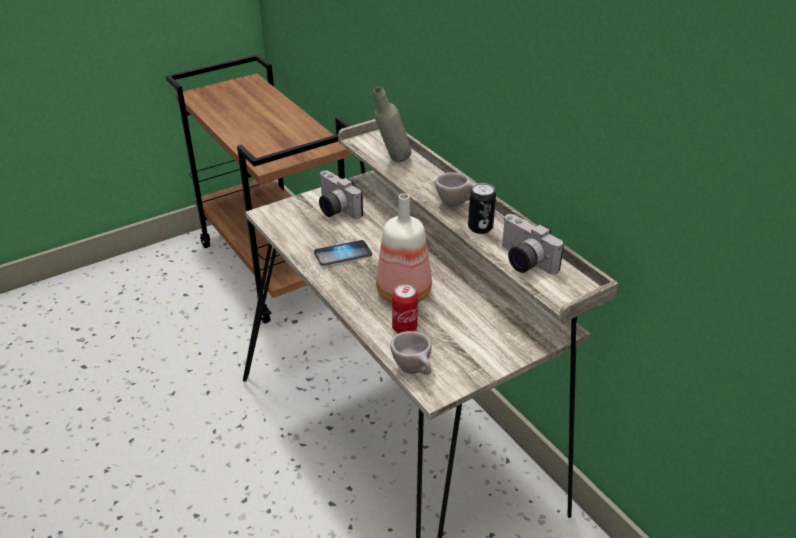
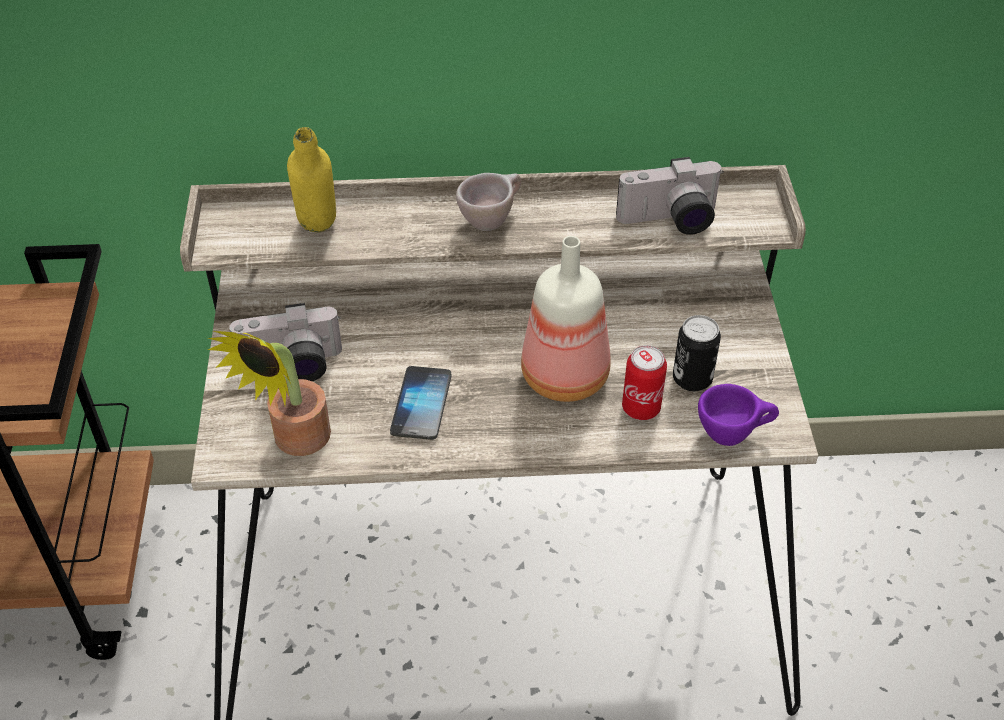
camera: 60 degrees left, 10 degrees up
grey bottle [373,87,411,162] -> yellow bottle [287,127,336,232]
beige cup [390,331,432,375] -> purple cup [698,384,779,446]
can [468,183,496,234] -> can moved to [673,315,721,391]
none -> potted plant [207,331,331,456]

